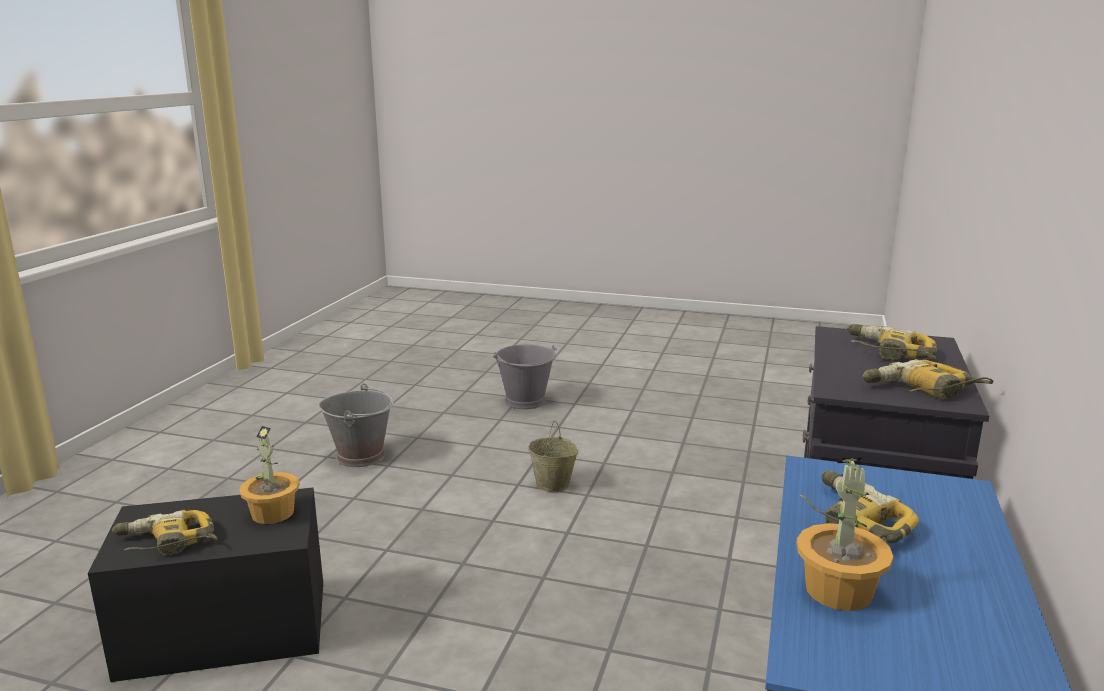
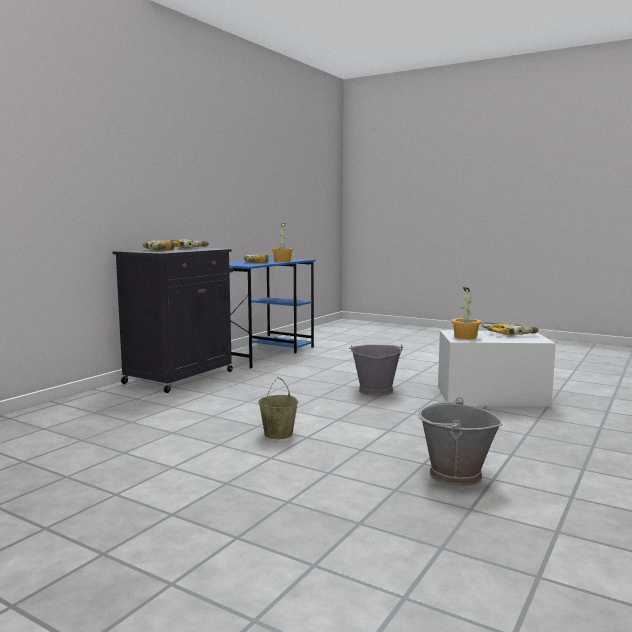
camera: 165 degrees left, 10 degrees down
black storage box [88,488,323,682] -> white storage box [438,330,556,407]
grey bucket [493,344,557,409] -> grey bucket moved to [349,344,404,396]

